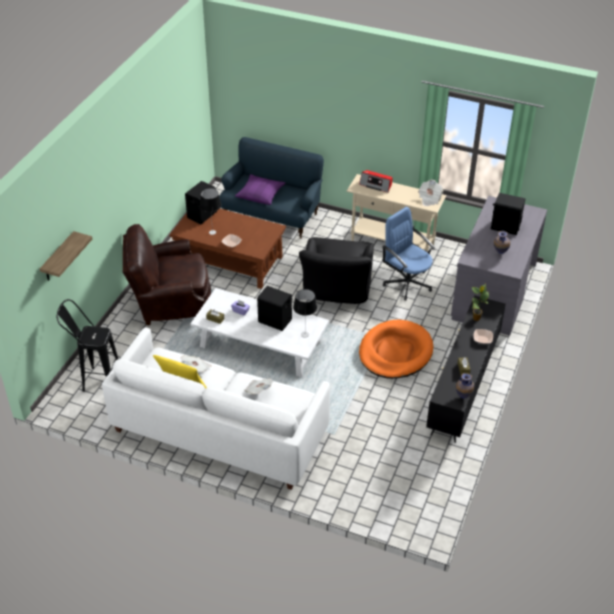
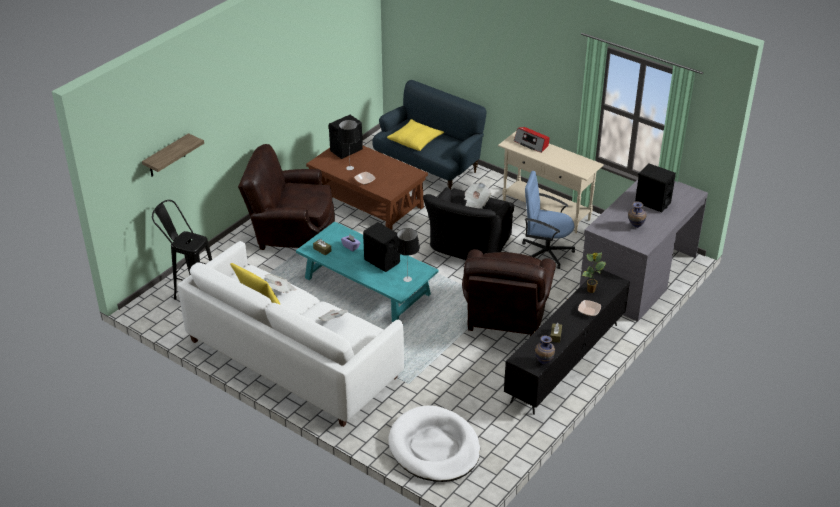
camera: 15 degrees right, 5 degrees down
white coffee table [190,288,329,377] -> turquoise coffee table [296,221,438,322]
purple pillow [235,174,285,205] -> yellow pillow [387,119,444,151]
orange dog bed [359,320,433,379] -> brown armchair [462,249,556,336]
blue office chair [382,207,435,300] -> blue office chair turned 45 degrees counterclockwise [522,171,575,269]
newspaper [418,180,443,206] -> newspaper moved to [464,182,491,209]
none -> white dog bed [389,405,480,482]

